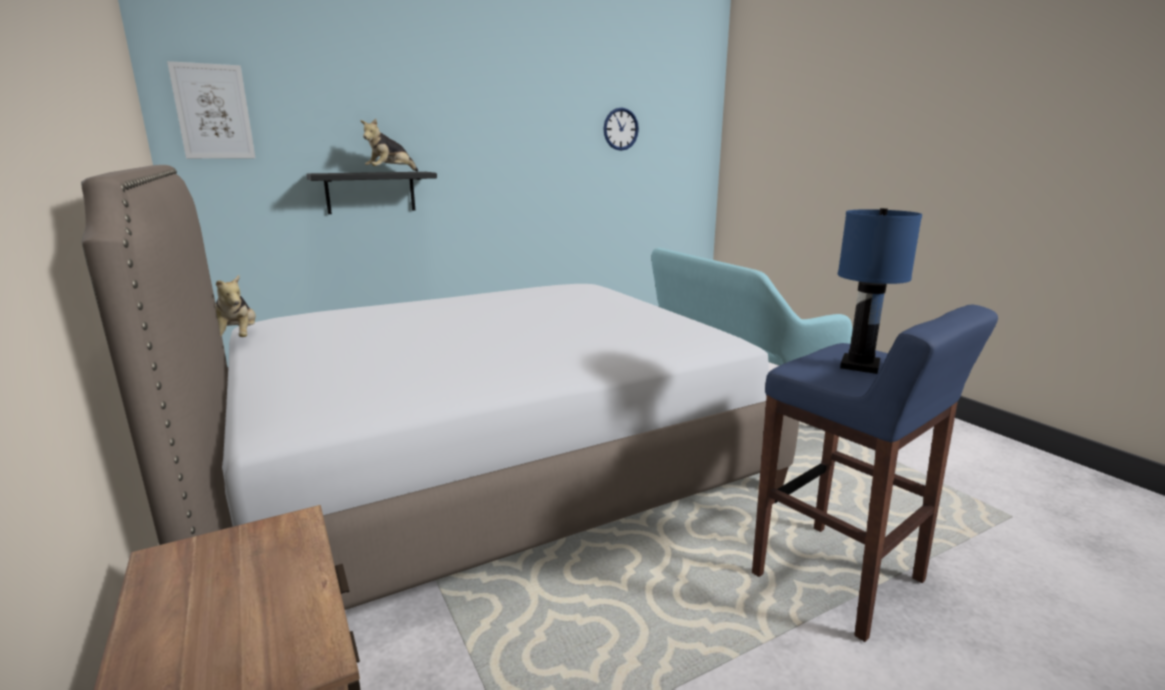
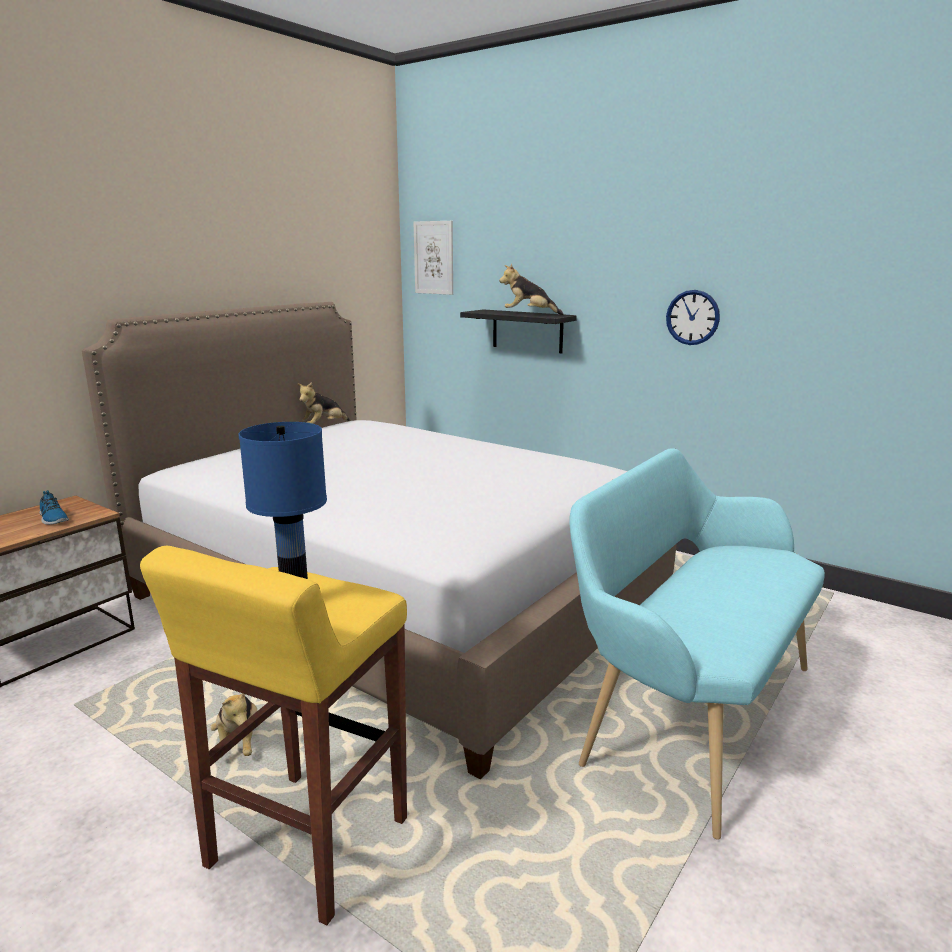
camera: 65 degrees right, 0 degrees up
wall clock [604,108,639,151] -> wall clock moved to [666,290,720,345]
blue stool [752,305,998,642] -> yellow stool [140,546,407,926]
none -> shoe [40,490,69,525]
none -> plush toy [210,693,258,757]

